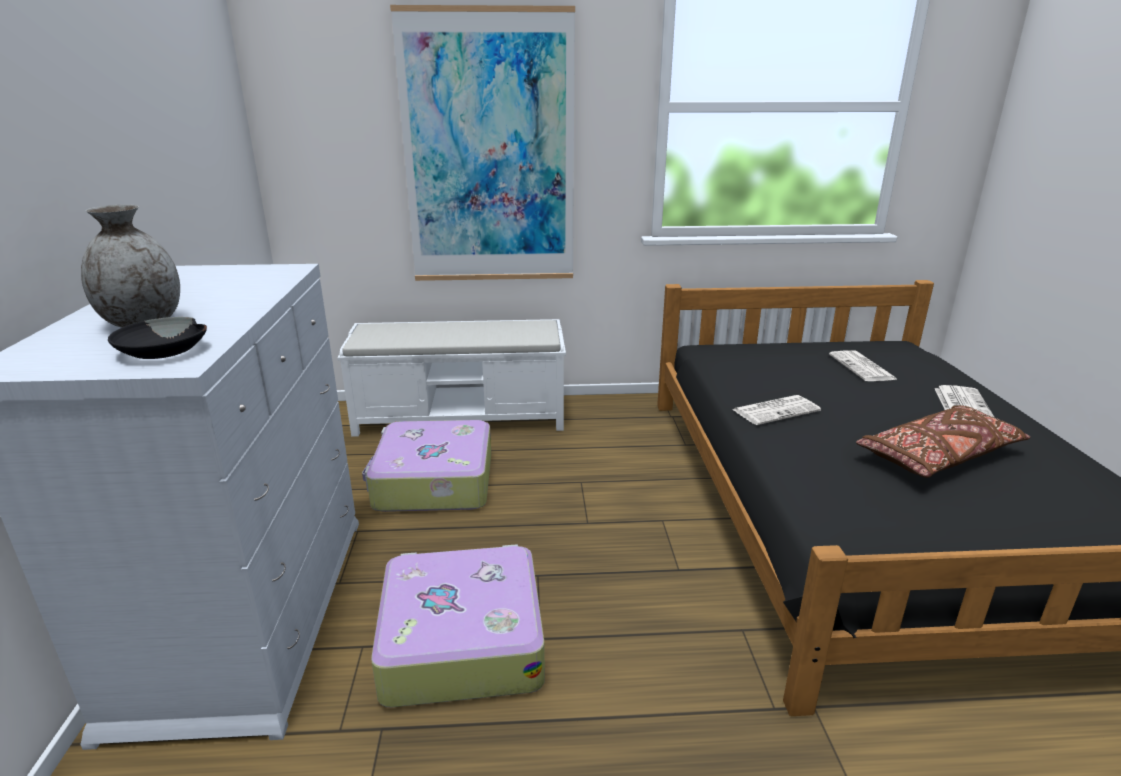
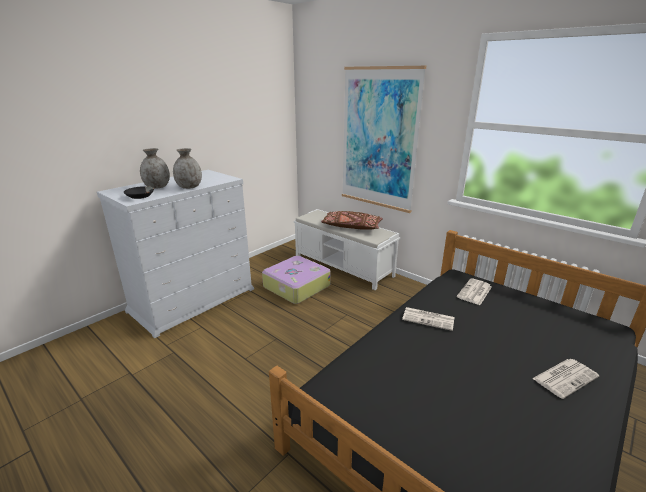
camera: 45 degrees right, 0 degrees up
suitcase [371,544,545,707] -> none
newspaper [829,350,898,381] -> newspaper moved to [457,278,492,305]
brown pillow [856,405,1030,478] -> brown pillow moved to [321,211,383,230]
none -> grey vase [173,148,202,189]

